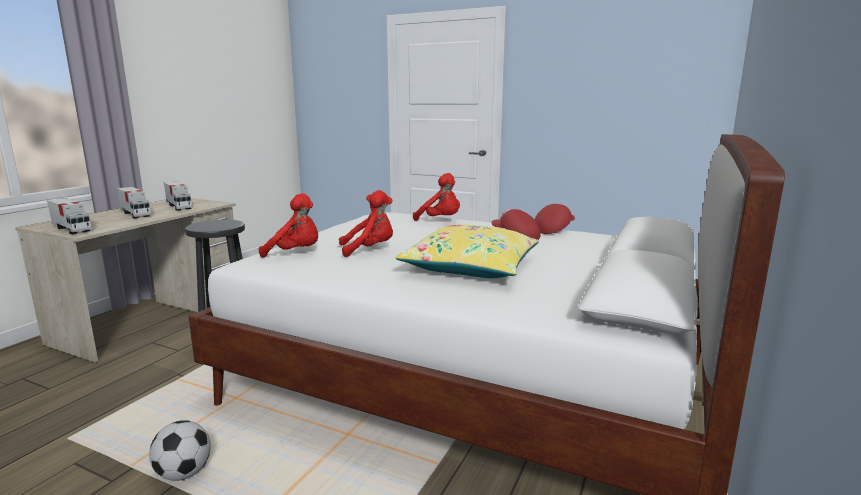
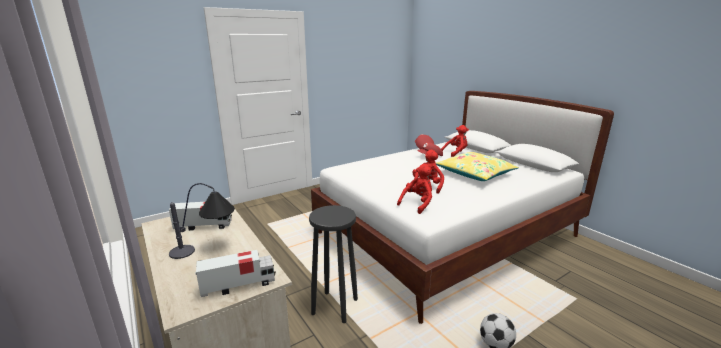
camera: 60 degrees left, 5 degrees up
toy truck [117,187,151,218] -> table lamp [169,183,235,259]
red plush toy [413,173,460,221] -> red plush toy moved to [441,125,469,157]

